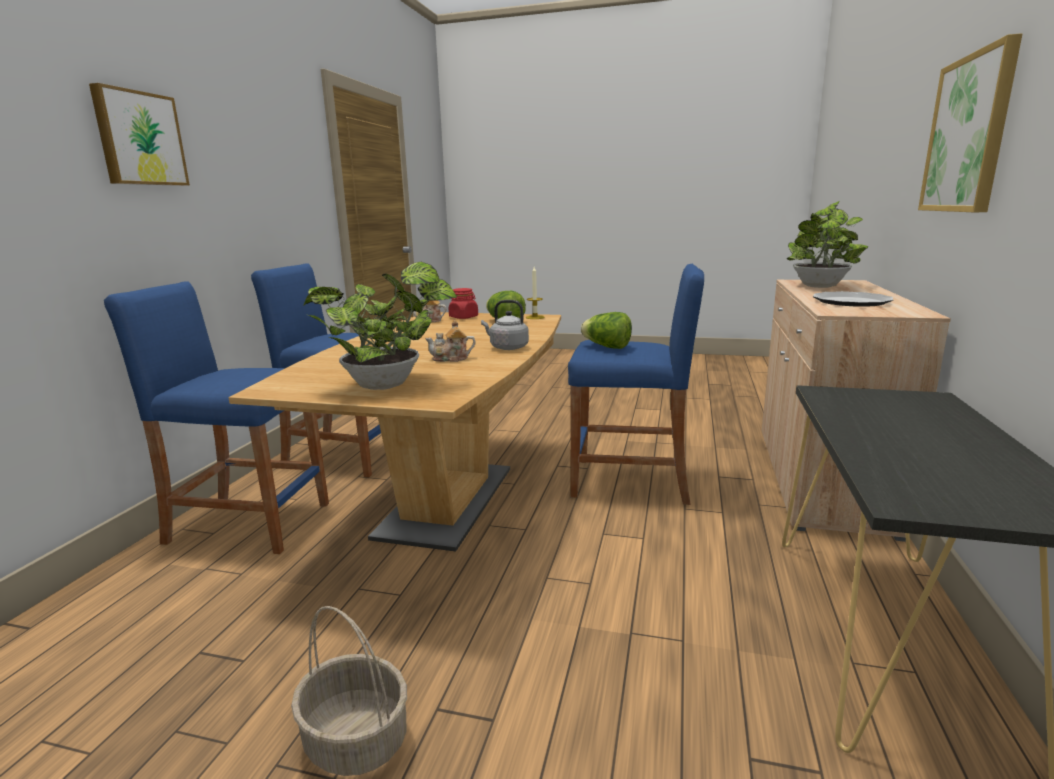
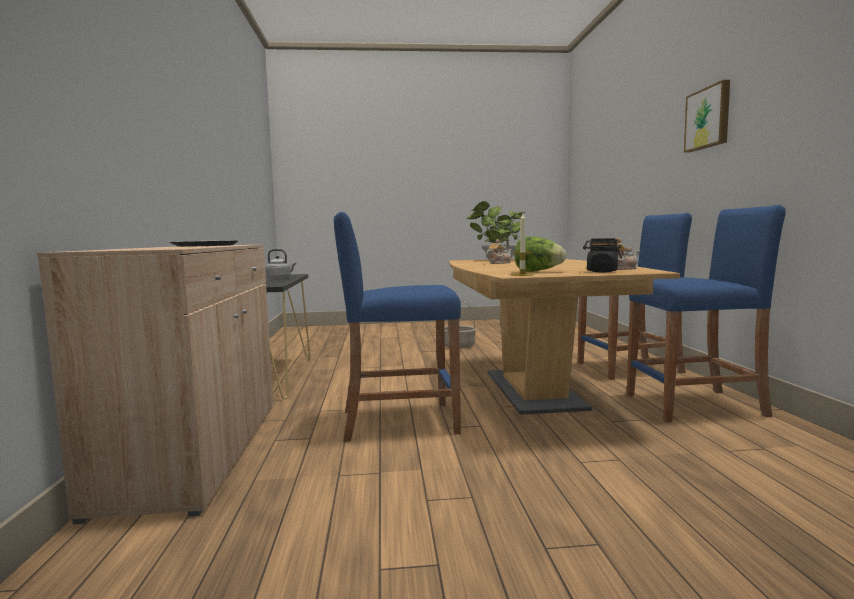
camera: 160 degrees right, 10 degrees down
red jar [449,288,478,319] -> black jar [583,238,622,272]
grey kettle [481,300,529,350] -> grey kettle moved to [266,249,296,279]
lettuce [581,312,632,349] -> none
potted plant [787,201,869,288] -> none
picture [918,33,1023,212] -> none

